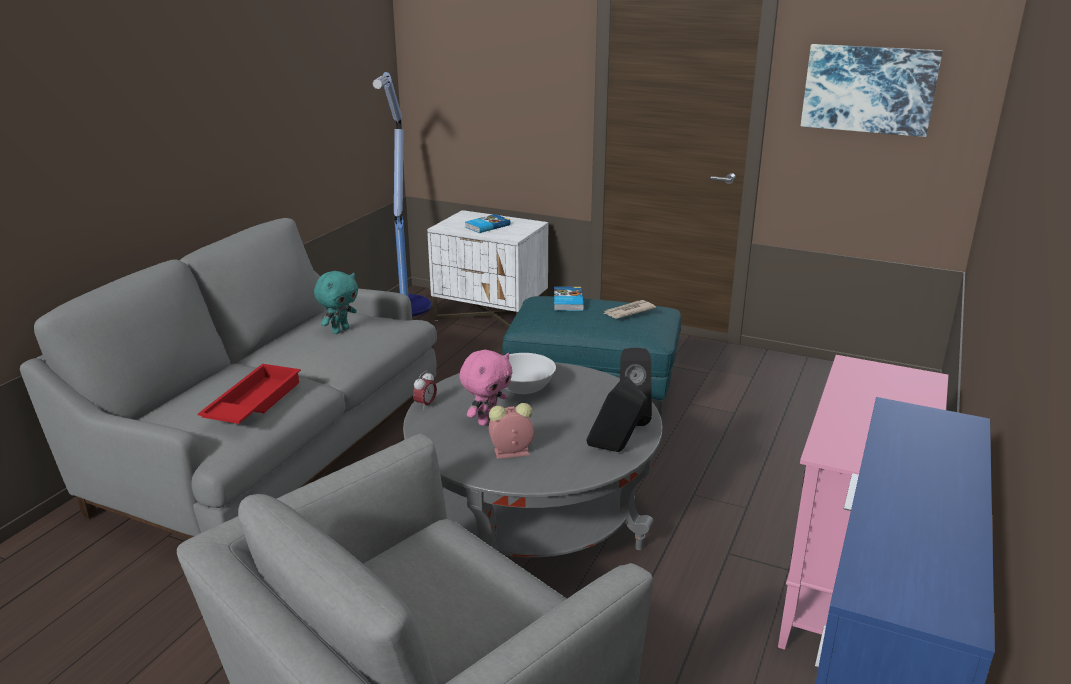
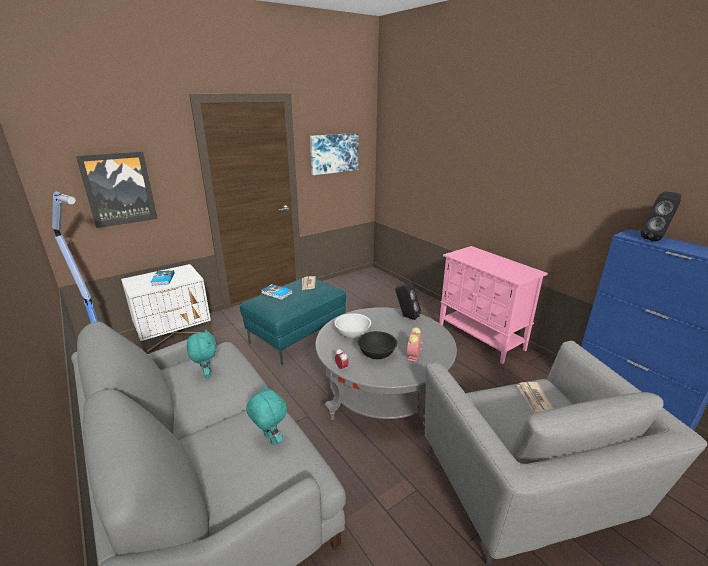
camera: 60 degrees left, 0 degrees up
red tray [197,364,301,424] -> turquoise plush toy [246,385,287,445]
pink plush toy [459,350,513,426] -> black bowl [357,331,397,359]
black speaker [587,376,647,452] -> black speaker moved to [641,192,681,241]
none -> picture [76,151,158,228]
none -> newspaper [517,382,555,414]

